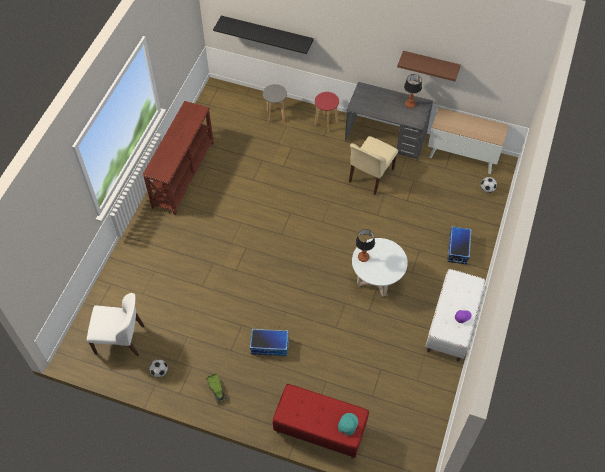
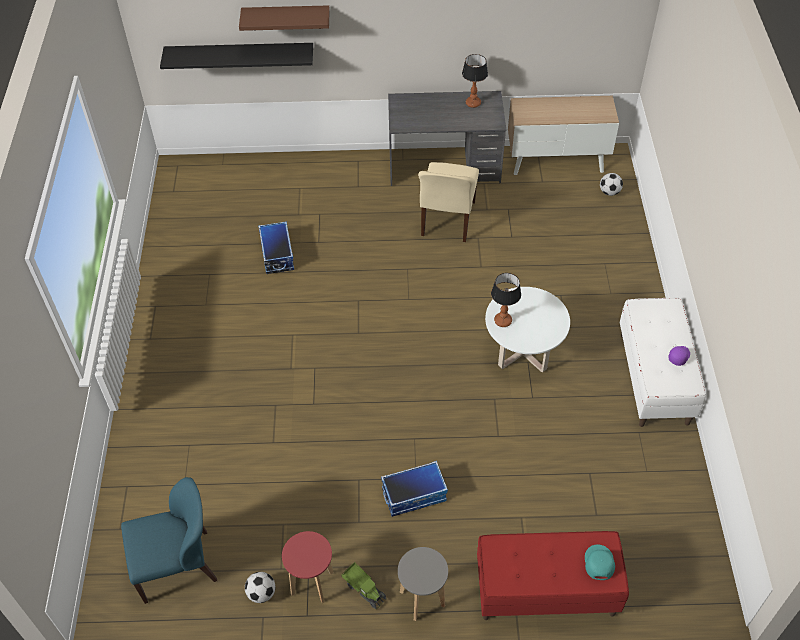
camera: 20 degrees left, 5 degrees down
white chair [87,293,144,356] -> blue chair [121,477,217,604]
brown console table [143,101,214,215] -> none
grey stool [263,84,287,123] -> grey stool moved to [398,547,448,621]
red stool [315,92,339,132] -> red stool moved to [282,531,334,603]
brown shelf [397,51,461,81] -> brown shelf moved to [239,5,330,31]
storage box [447,226,472,264] -> storage box moved to [258,221,294,274]

